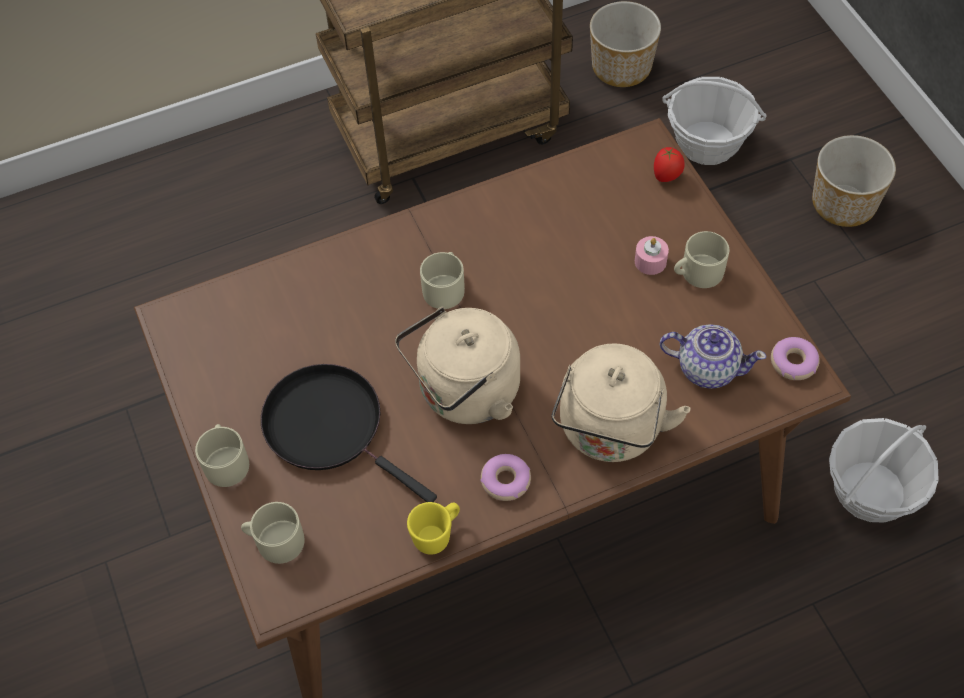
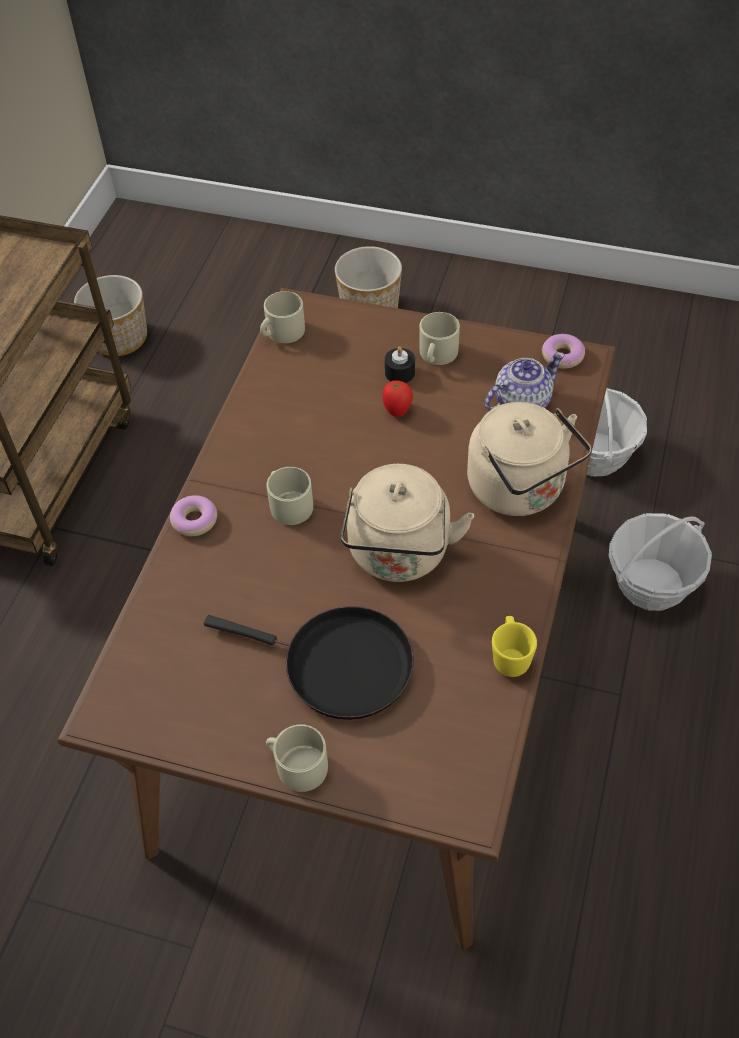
camera: 50 degrees left, 5 degrees down
beige mug [241,502,305,564] -> beige mug moved to [260,291,305,343]
black frying pan [261,364,437,502] -> black frying pan turned 150 degrees counterclockwise [204,606,414,720]
donut [480,454,531,501] -> donut moved to [170,495,217,536]
pink candle [635,236,669,275] -> black candle [385,346,415,383]
tomato [654,147,685,182] -> tomato moved to [383,380,413,417]
basket [662,77,767,165] -> basket moved to [609,513,712,611]

